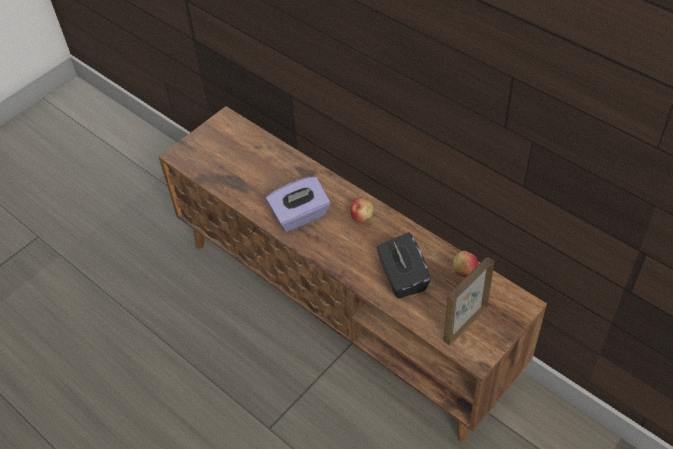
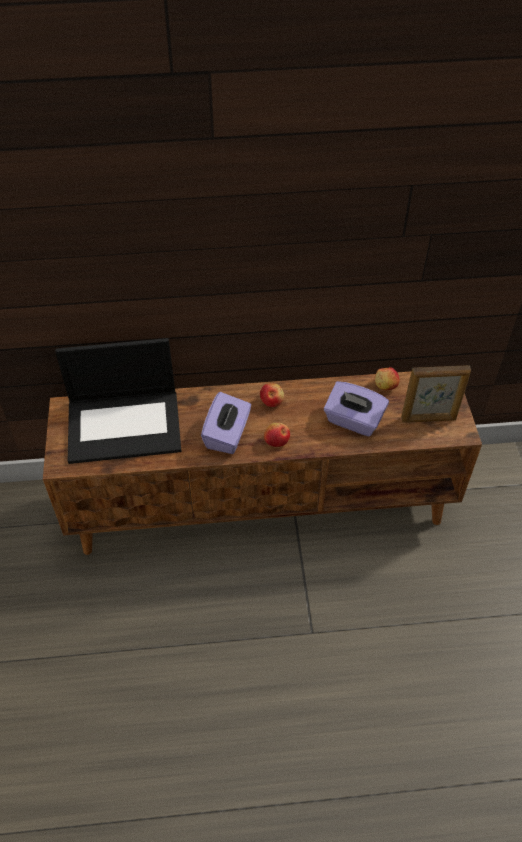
camera: 50 degrees left, 0 degrees up
black tissue box [377,232,431,298] -> purple tissue box [324,381,389,436]
picture frame [444,258,494,346] -> picture frame turned 90 degrees counterclockwise [401,365,471,423]
none -> laptop [55,338,181,464]
none -> apple [264,423,290,447]

